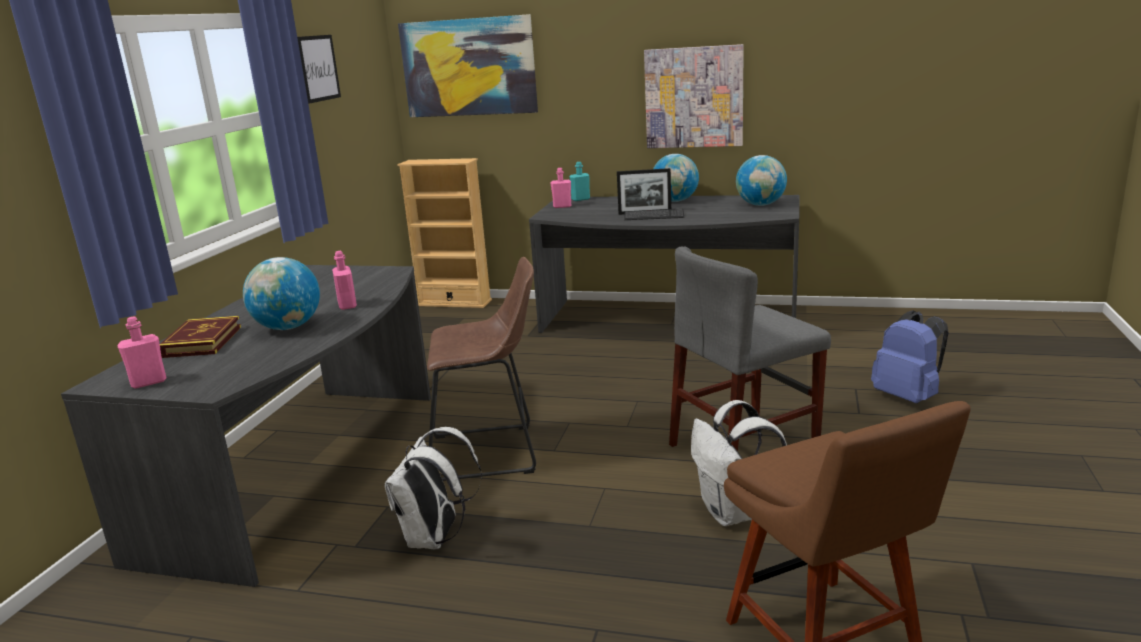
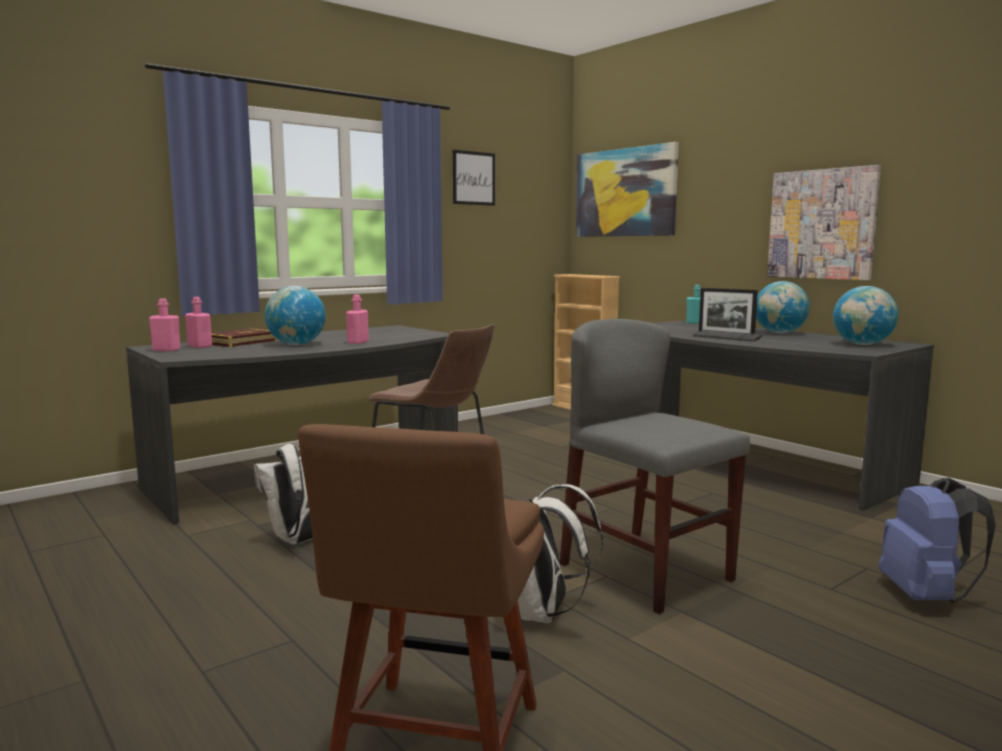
camera: 35 degrees right, 10 degrees down
pink bottle [550,168,571,208] -> pink bottle moved to [185,297,212,348]
grey chair [669,246,831,451] -> grey chair turned 45 degrees clockwise [560,319,750,614]

